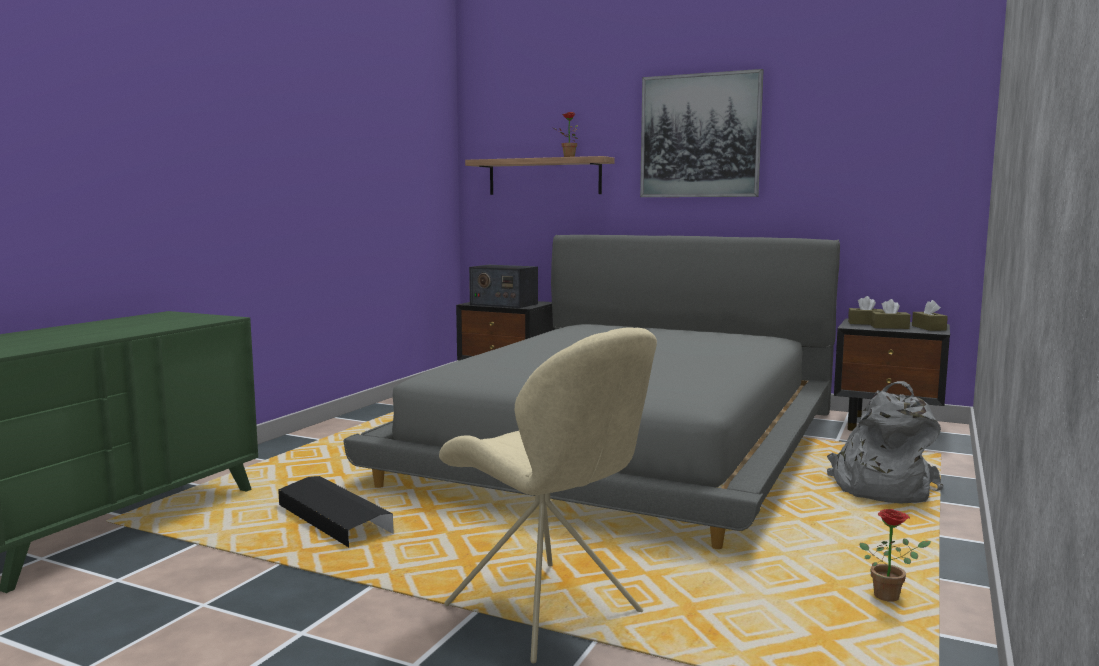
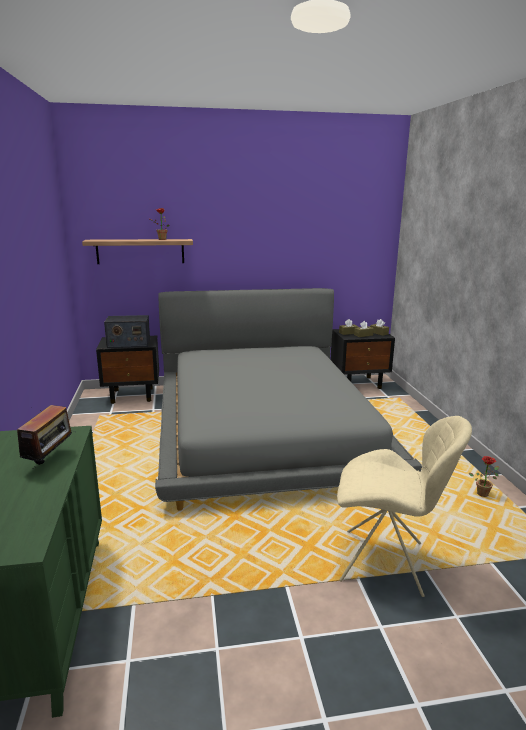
camera: 35 degrees left, 10 degrees up
black storage box [278,476,394,547] -> none
picture [640,69,764,197] -> none
grey backpack [827,381,944,504] -> none
none -> radio [17,405,72,469]

